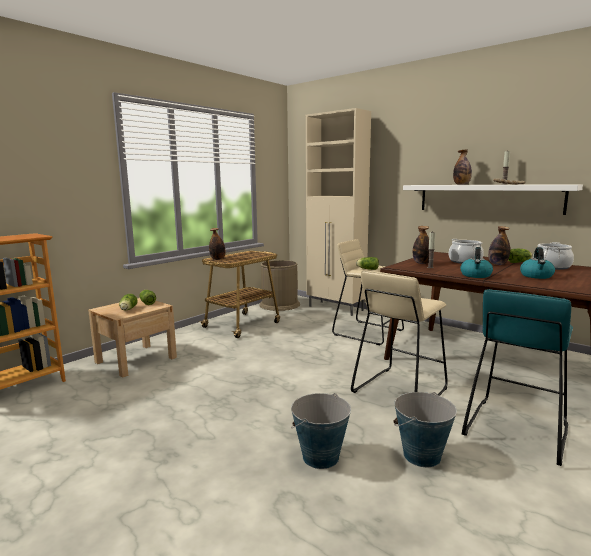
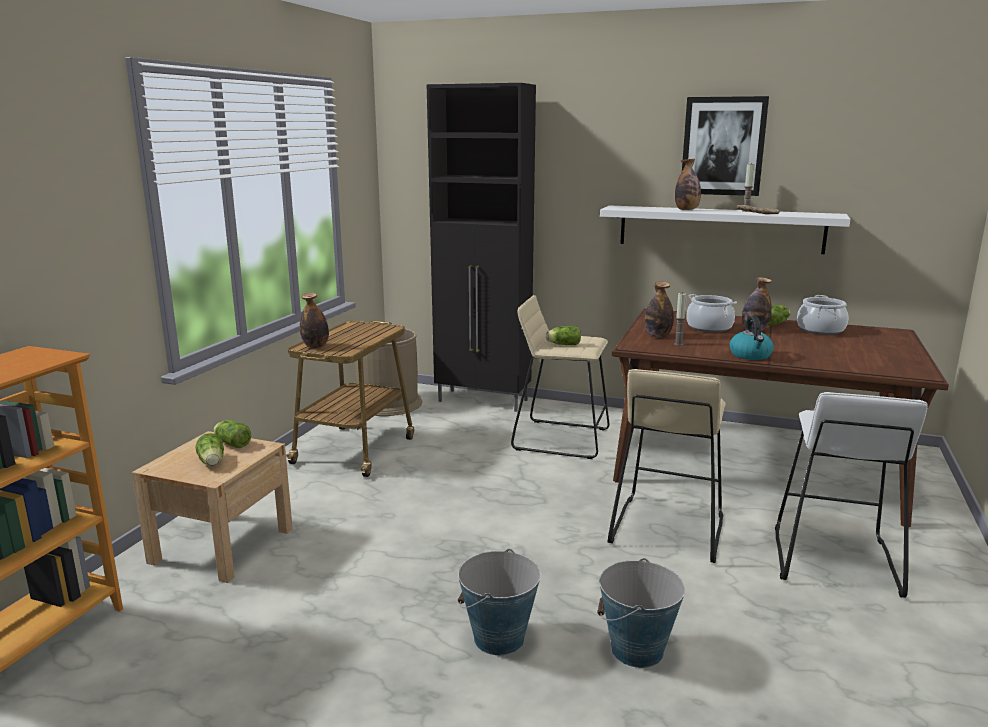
camera: 20 degrees left, 5 degrees up
beige cabinet [306,108,371,316] -> black cabinet [427,83,536,412]
bucket [393,392,457,467] -> bucket moved to [458,549,541,655]
turquoise stool [462,289,573,466] -> white stool [775,392,928,598]
kettle [520,247,555,279] -> none
none -> picture [682,96,769,196]

